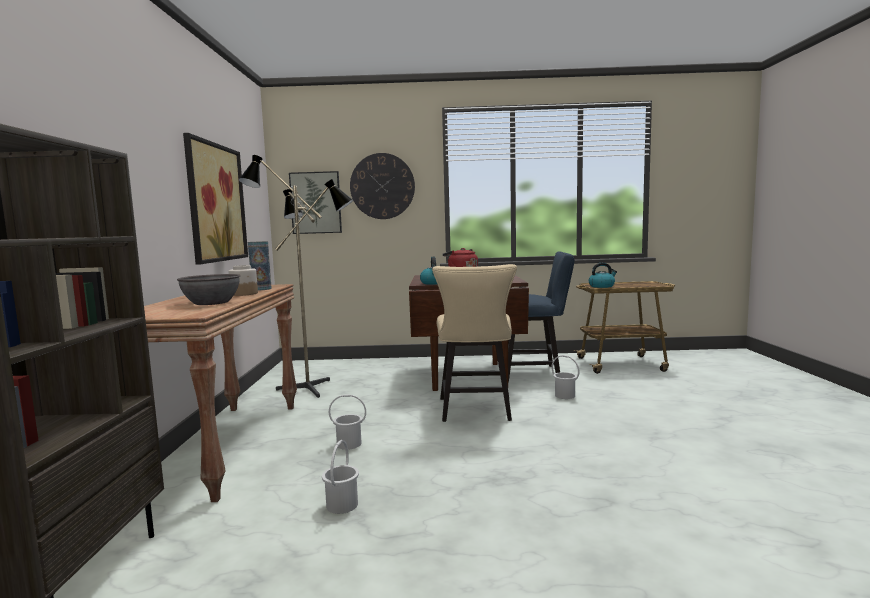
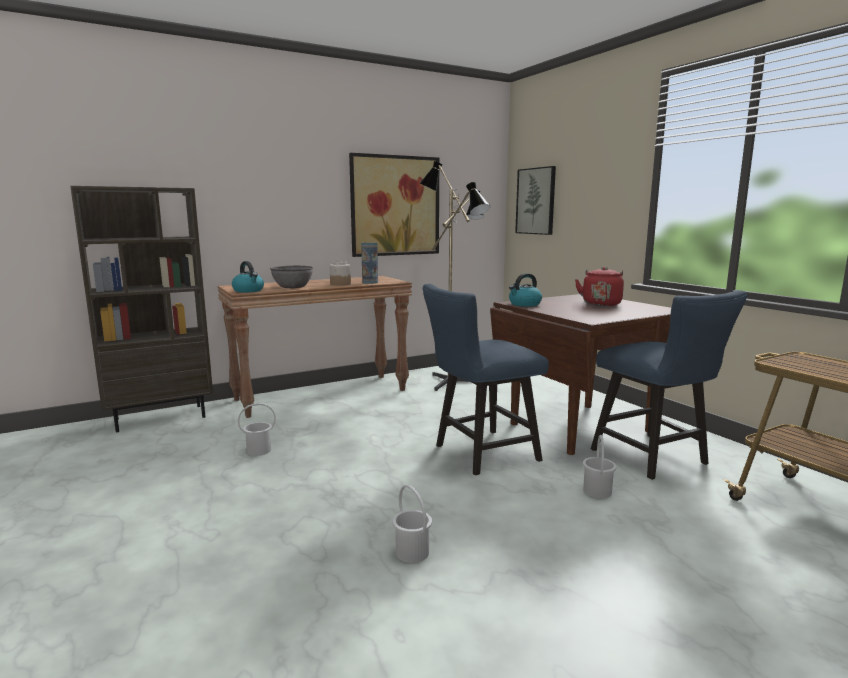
camera: 60 degrees right, 5 degrees up
white bucket [329,394,366,450] -> white bucket moved to [393,485,432,563]
wall clock [350,153,415,219] -> none
beige chair [432,264,517,422] -> blue chair [422,284,549,475]
kettle [589,263,617,288] -> kettle moved to [232,261,264,293]

